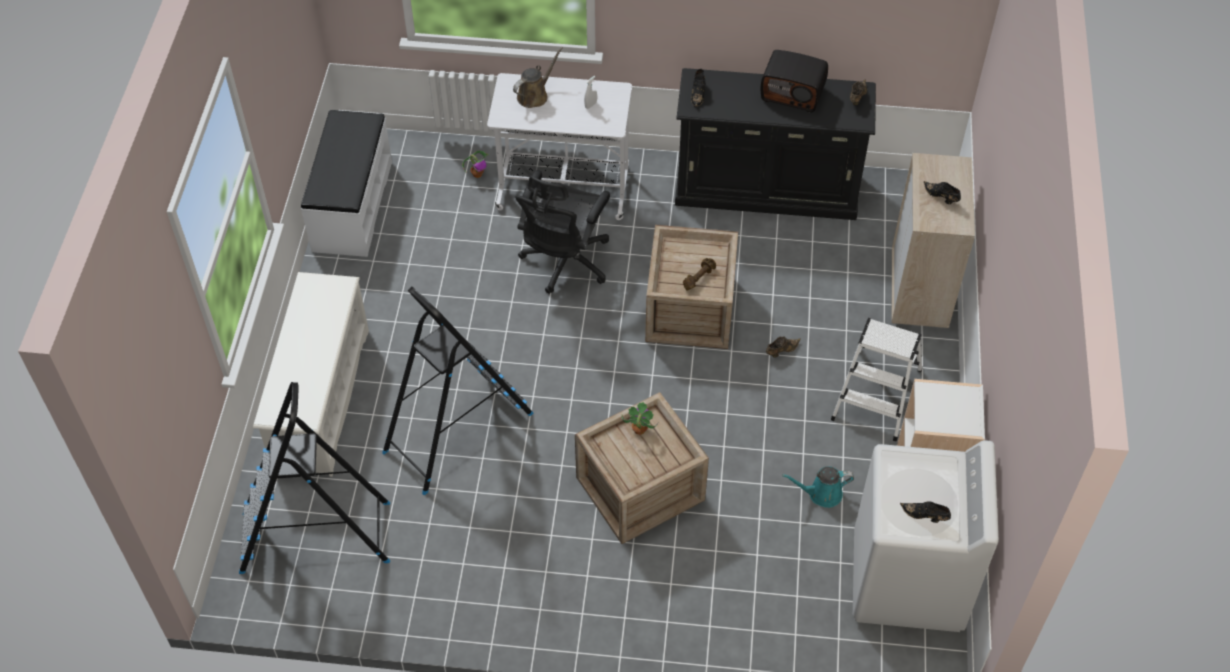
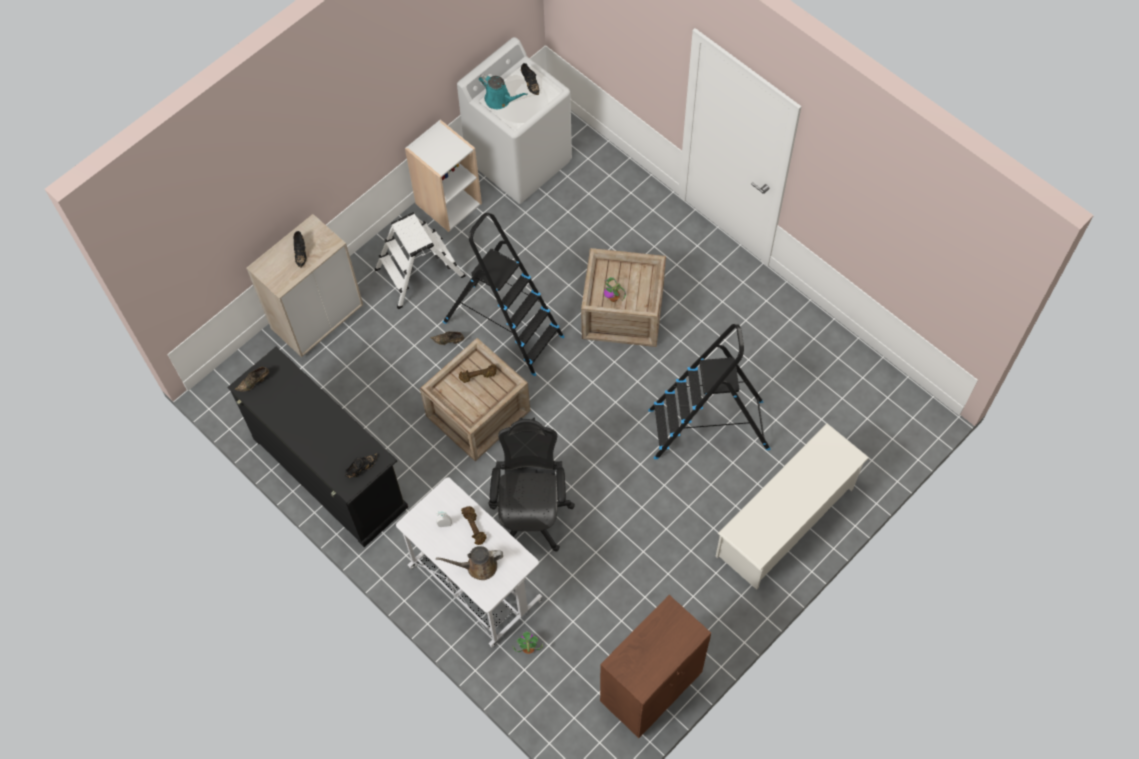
camera: 140 degrees left, 10 degrees up
black step ladder [239,382,390,574] -> black step ladder moved to [443,213,564,376]
white bench [301,110,392,257] -> brown cabinet [600,595,711,738]
office chair [515,170,610,294] -> office chair turned 60 degrees counterclockwise [488,418,575,551]
radio [761,50,828,113] -> none
turquoise watering can [782,466,854,508] -> turquoise watering can moved to [479,74,528,109]
none -> brown dumbbell [461,506,487,545]

